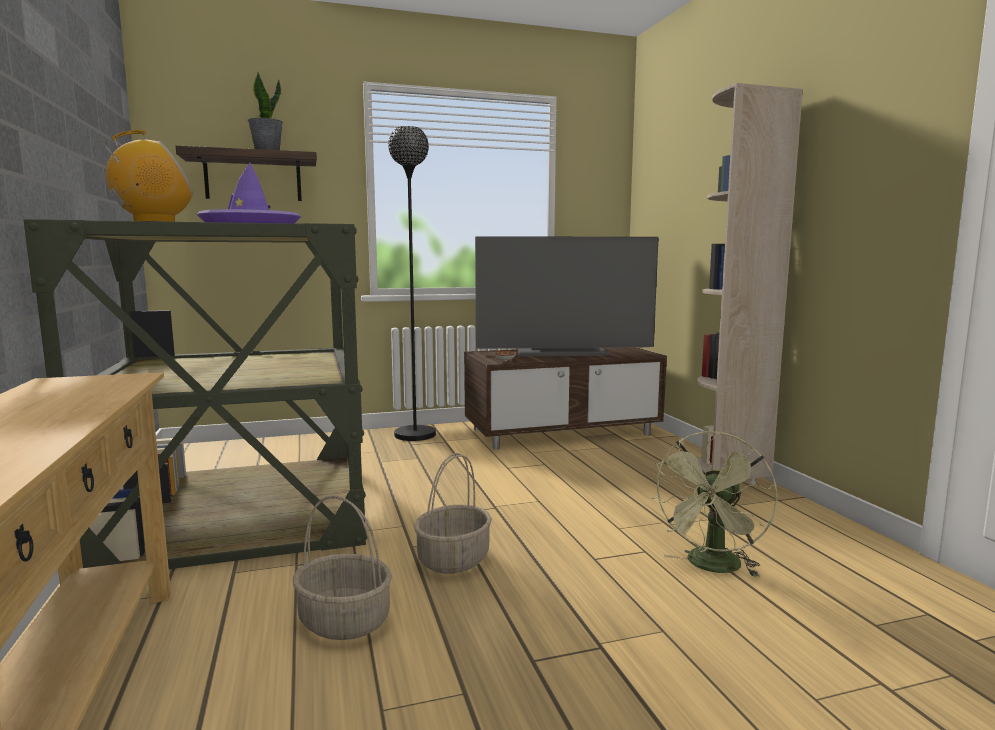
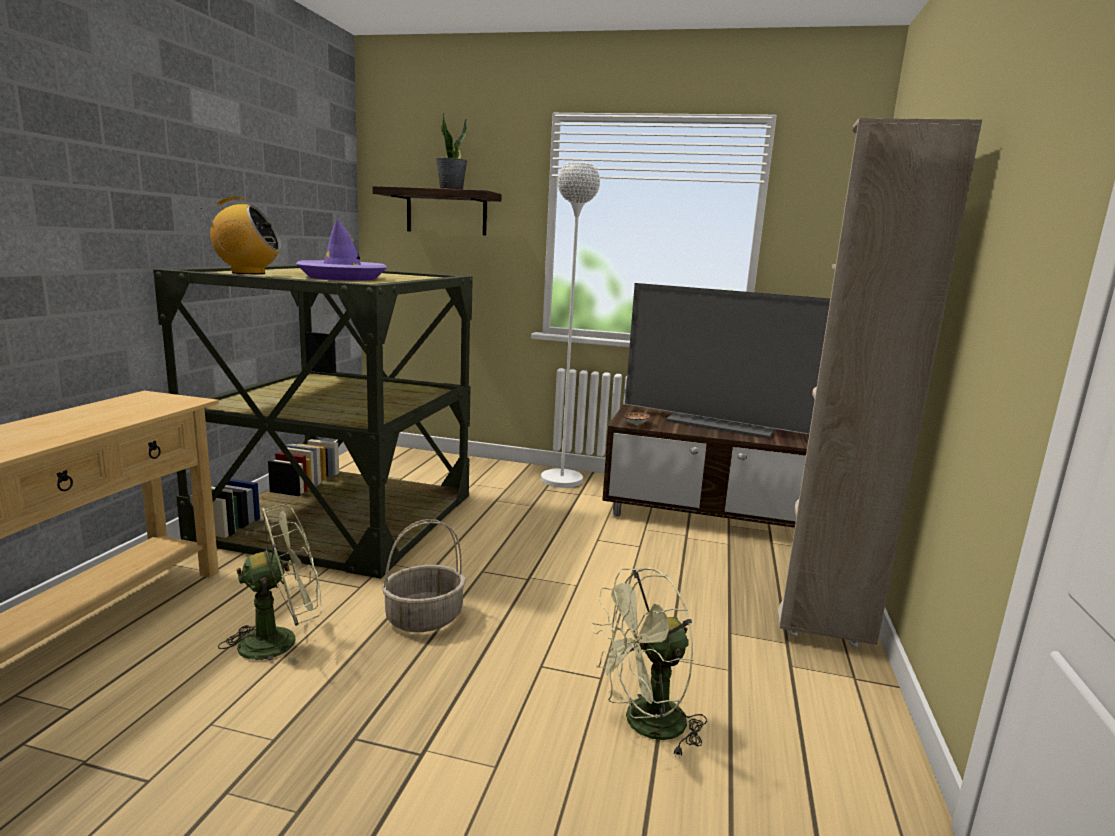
camera: 30 degrees right, 5 degrees up
basket [293,495,392,640] -> green fan [218,504,322,666]
black floor lamp [388,126,436,441] -> white floor lamp [541,161,600,488]

